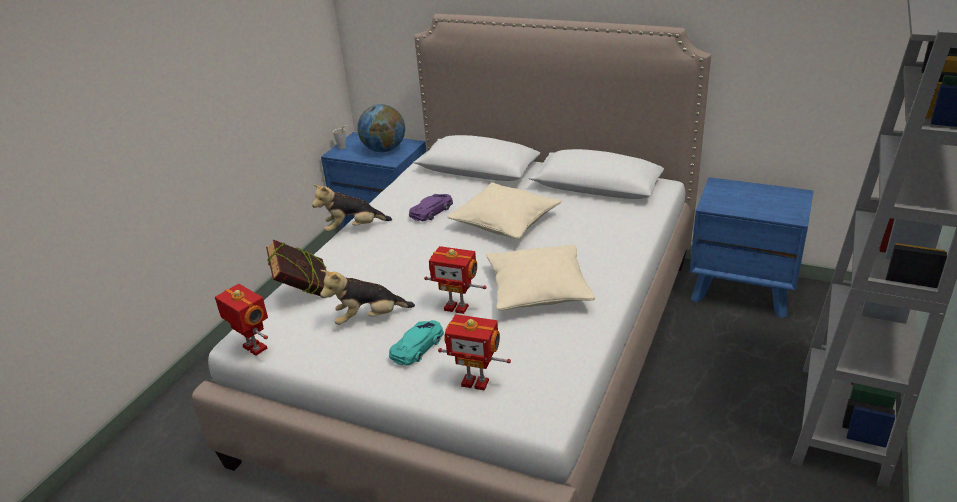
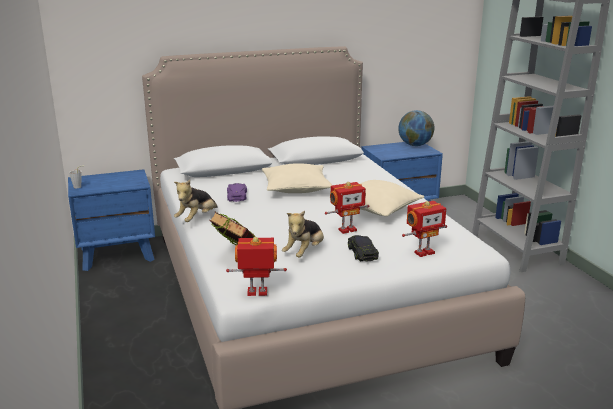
camera: 45 degrees left, 10 degrees down
globe [357,104,405,152] -> globe moved to [398,110,434,146]
turquoise toy car [389,320,444,366] -> black toy car [348,235,379,261]

